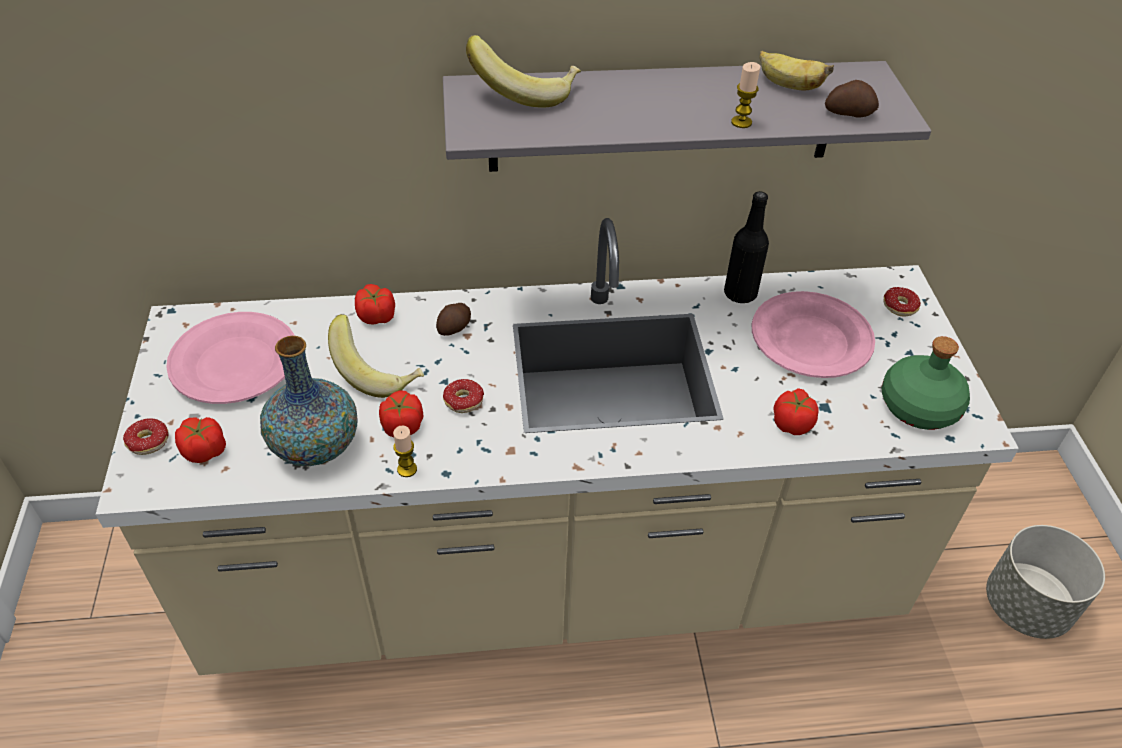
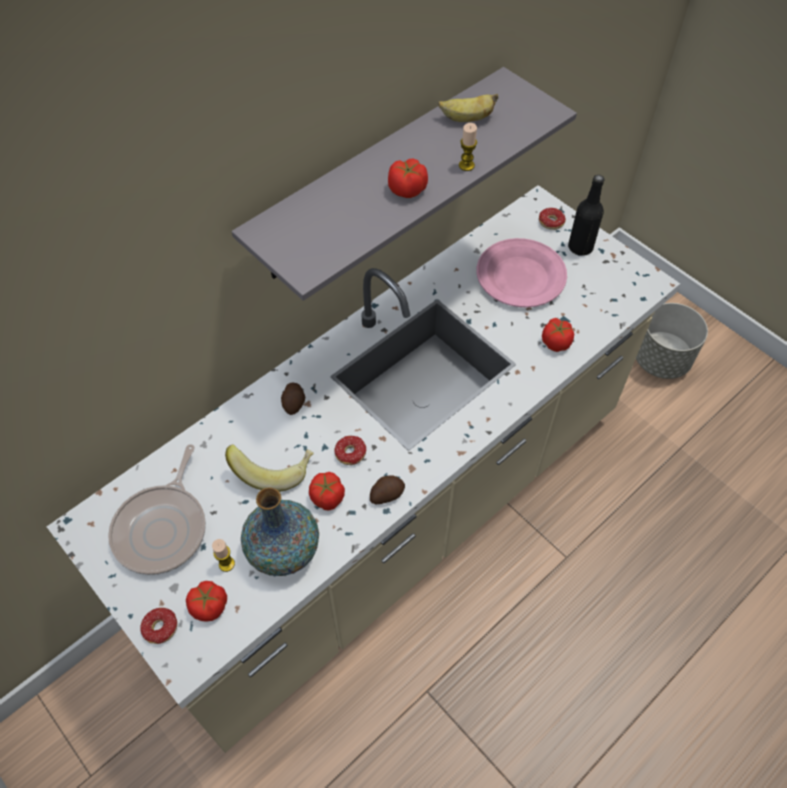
camera: 35 degrees left, 10 degrees up
pink plate [166,312,295,404] -> frying pan [108,444,206,575]
tomato [355,284,395,325] -> tomato moved to [388,158,428,198]
candle [393,425,417,477] -> candle moved to [212,539,235,572]
banana [466,35,581,108] -> none
black bottle [724,191,769,304] -> black bottle moved to [568,175,604,256]
potato [825,80,879,117] -> potato moved to [370,475,405,505]
green bottle [882,336,970,430] -> none

